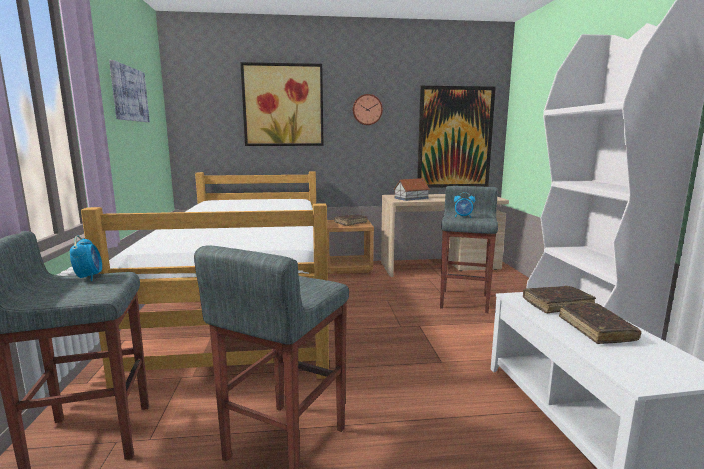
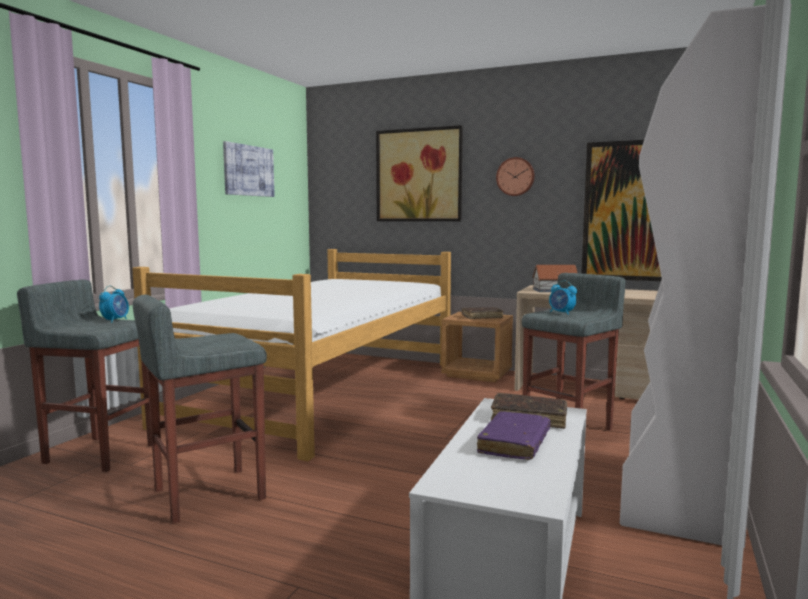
camera: 30 degrees right, 5 degrees down
brown book [559,303,641,344] -> purple book [477,411,550,460]

